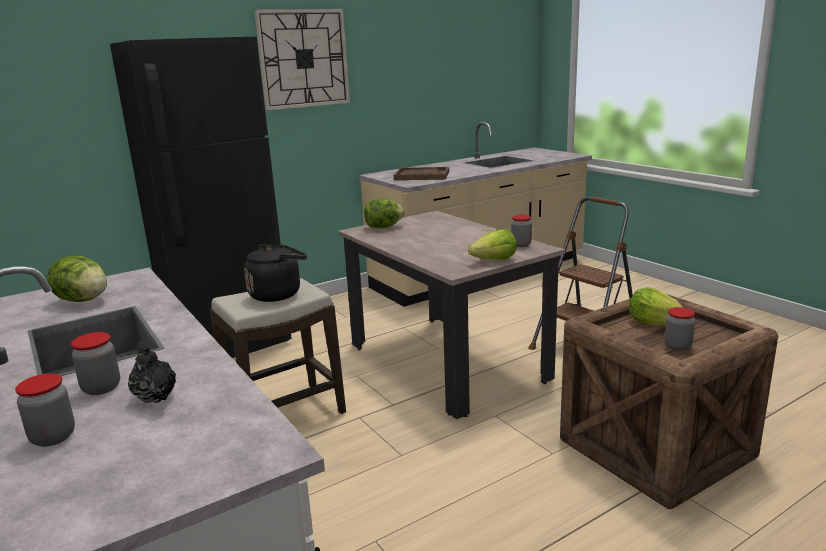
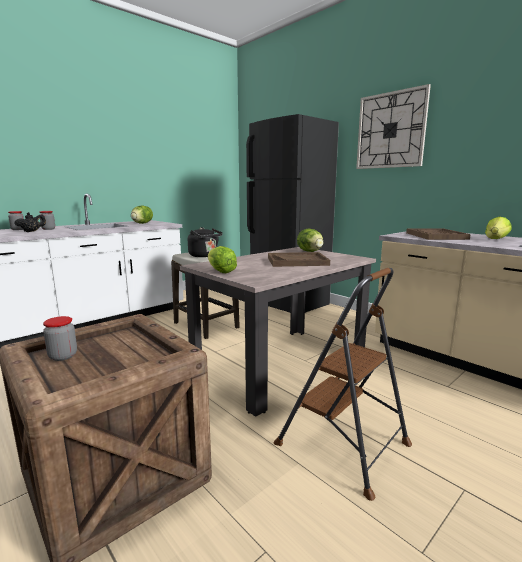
camera: 80 degrees right, 5 degrees down
jar [511,215,532,247] -> none
lettuce [629,287,684,326] -> lettuce moved to [485,217,512,239]
none -> brown tray [268,252,330,267]

